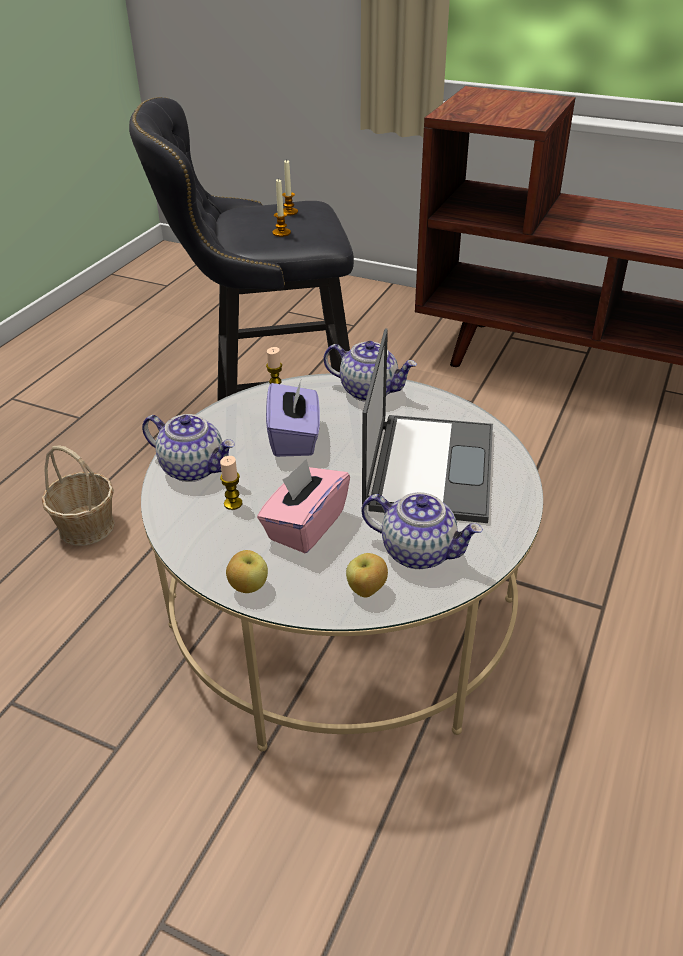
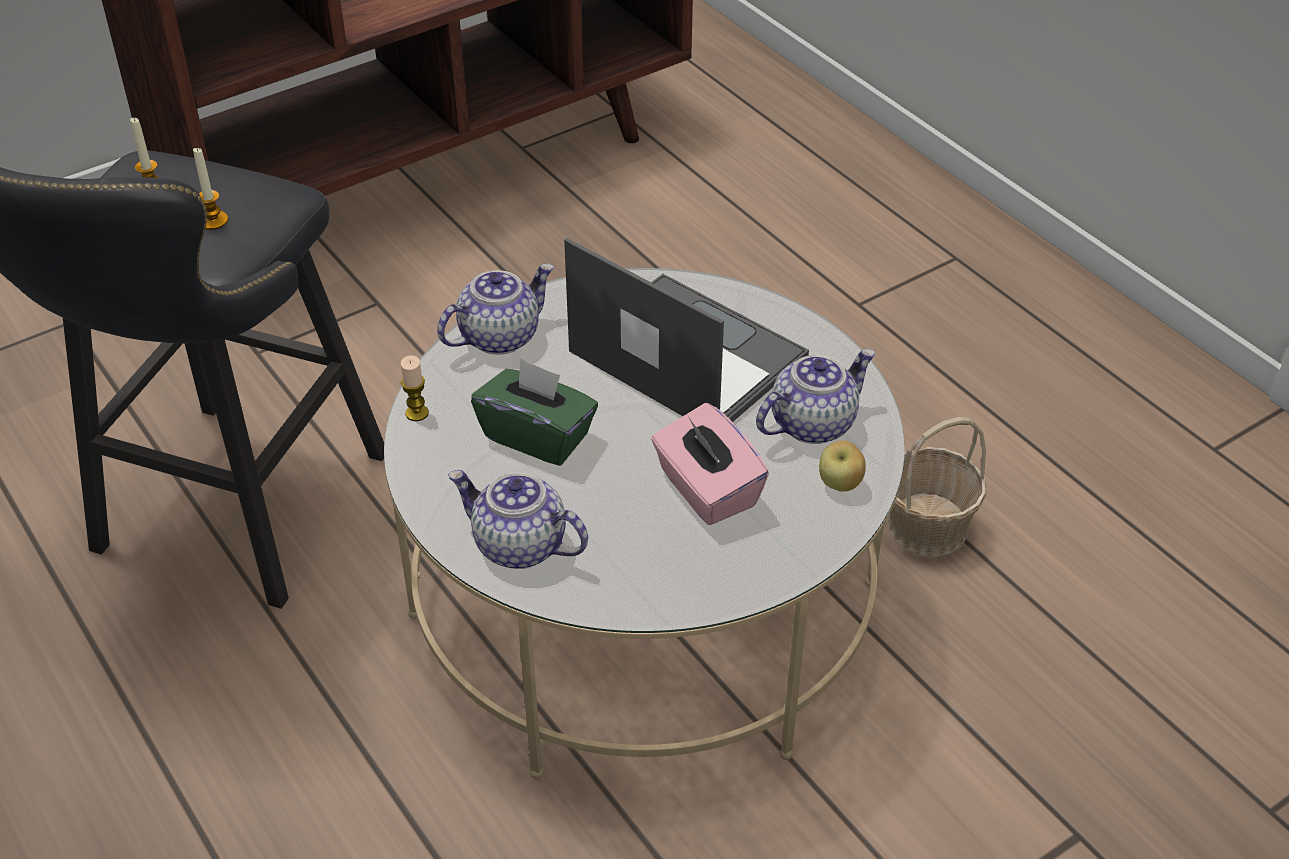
camera: 60 degrees left, 5 degrees up
basket [42,445,115,546] -> basket moved to [888,417,986,557]
teapot [142,414,235,482] -> teapot turned 120 degrees counterclockwise [448,470,588,569]
candle [220,456,243,510] -> none
apple [226,550,268,593] -> none
purple tissue box [266,378,320,457] -> green tissue box [471,358,598,466]

